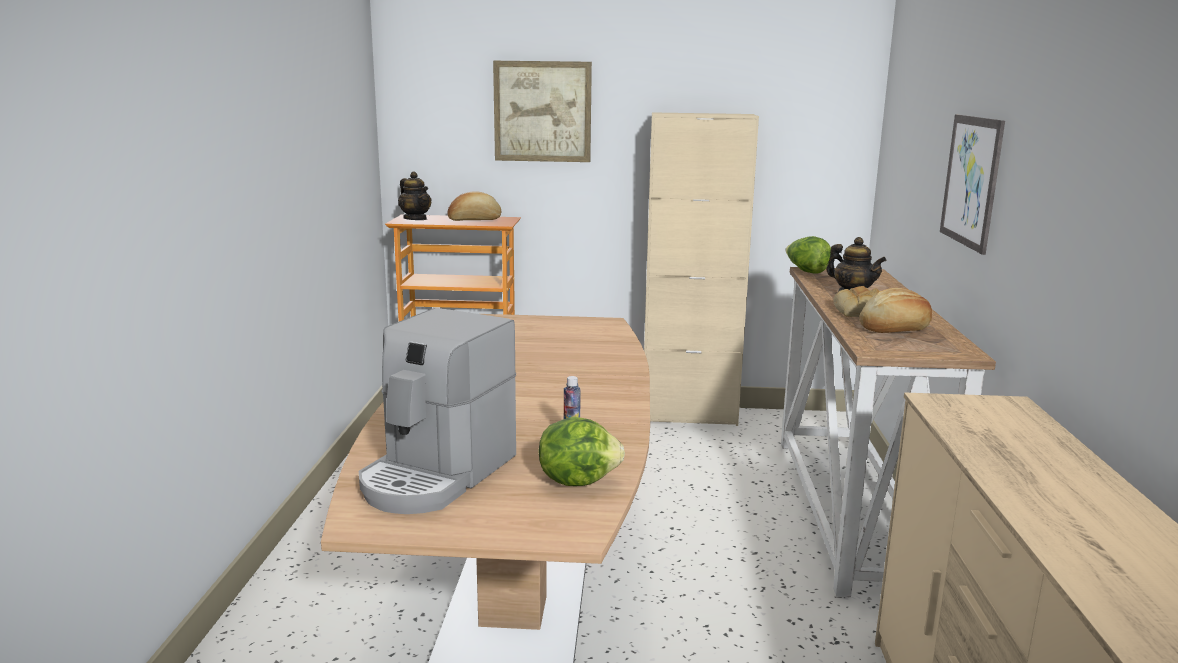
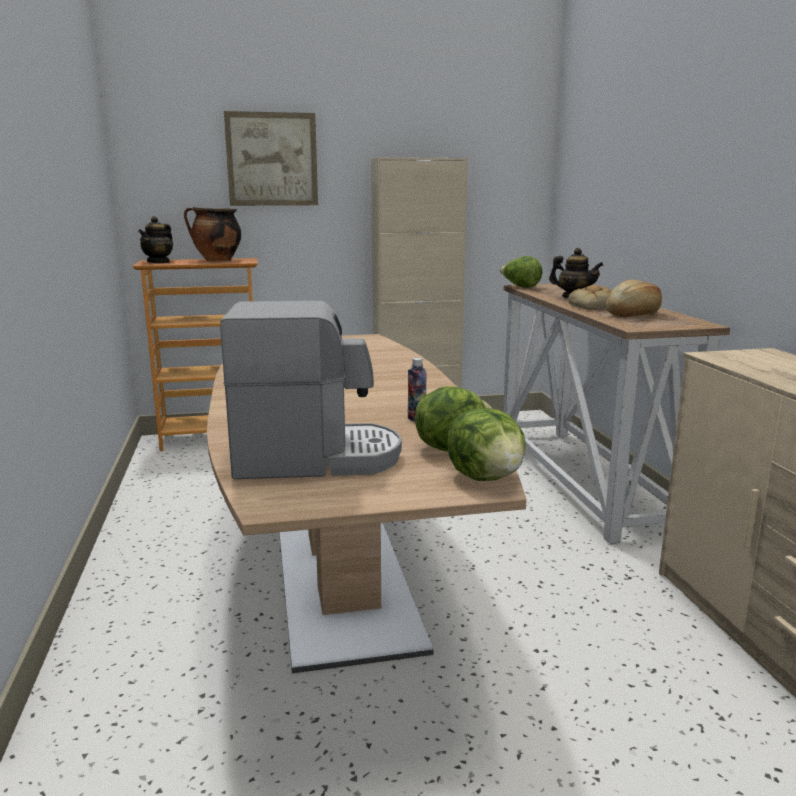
camera: 15 degrees left, 0 degrees up
coffee machine [359,308,516,514] -> coffee machine turned 105 degrees counterclockwise [220,301,402,479]
teapot [398,172,432,220] -> teapot turned 75 degrees clockwise [138,216,173,263]
bread [447,191,501,221] -> cooking pot [184,207,241,261]
picture [940,115,1005,255] -> none
none -> lettuce [447,409,526,481]

